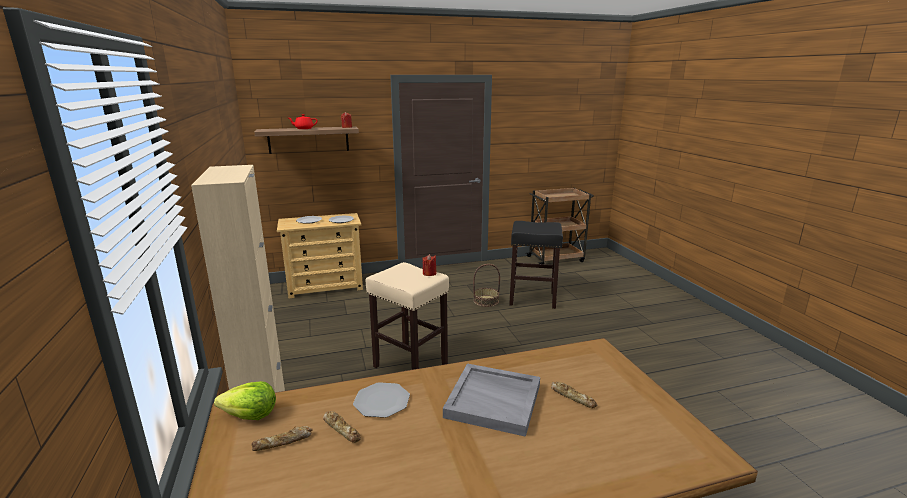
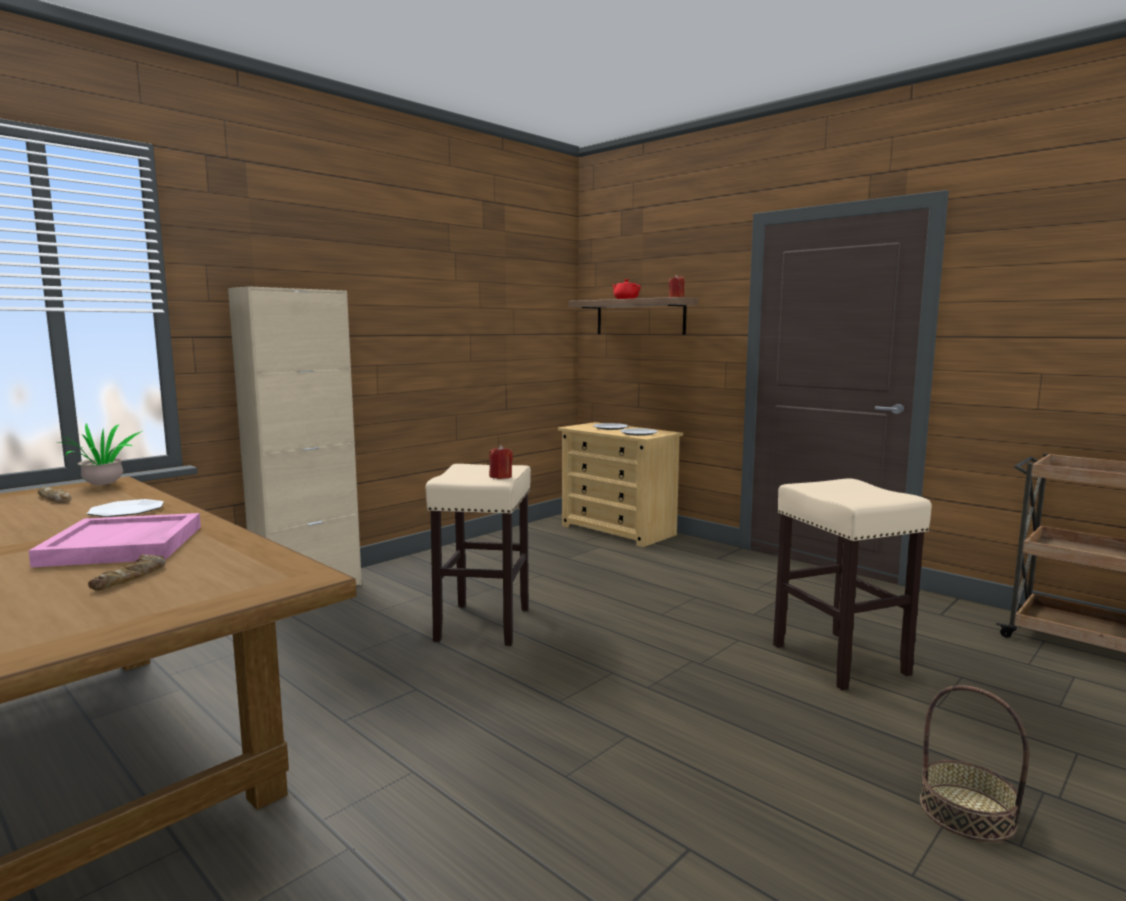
camera: 60 degrees right, 10 degrees down
lettuce [214,381,276,420] -> potted plant [60,423,142,485]
bread [323,411,361,443] -> none
grey tray [443,363,540,437] -> pink tray [28,513,201,567]
basket [473,264,500,307] -> basket moved to [920,685,1029,842]
black stool [509,221,563,309] -> beige stool [773,478,932,690]

